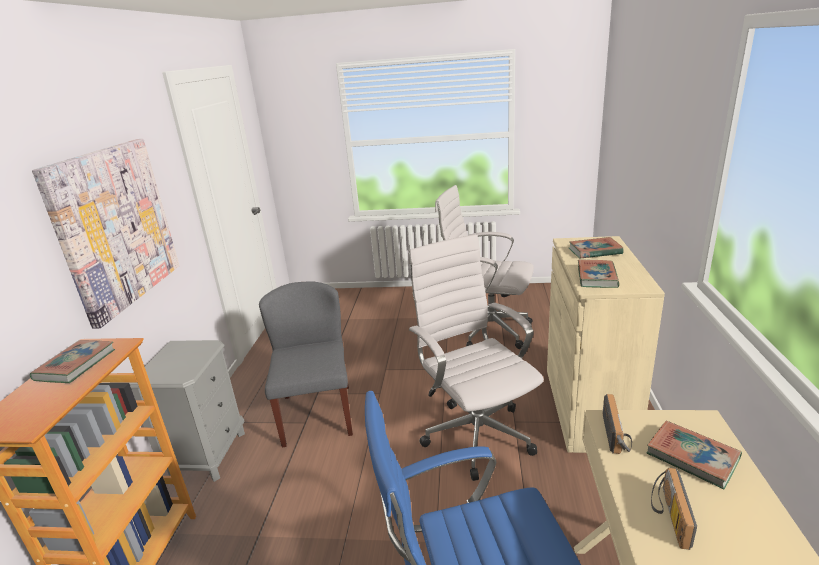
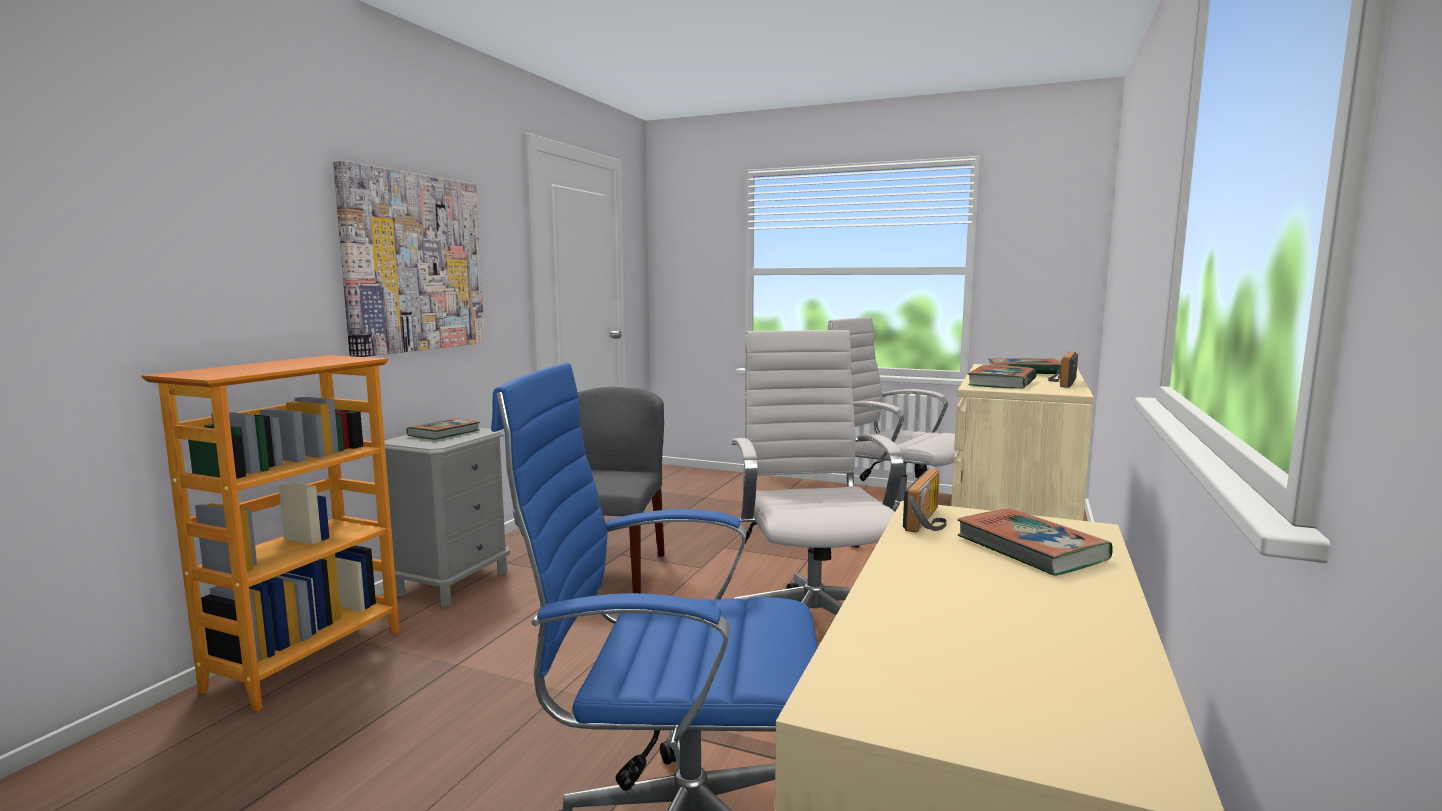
camera: 15 degrees right, 15 degrees down
book [30,340,115,383] -> book moved to [406,418,480,440]
radio [651,468,697,550] -> radio moved to [1048,352,1078,388]

